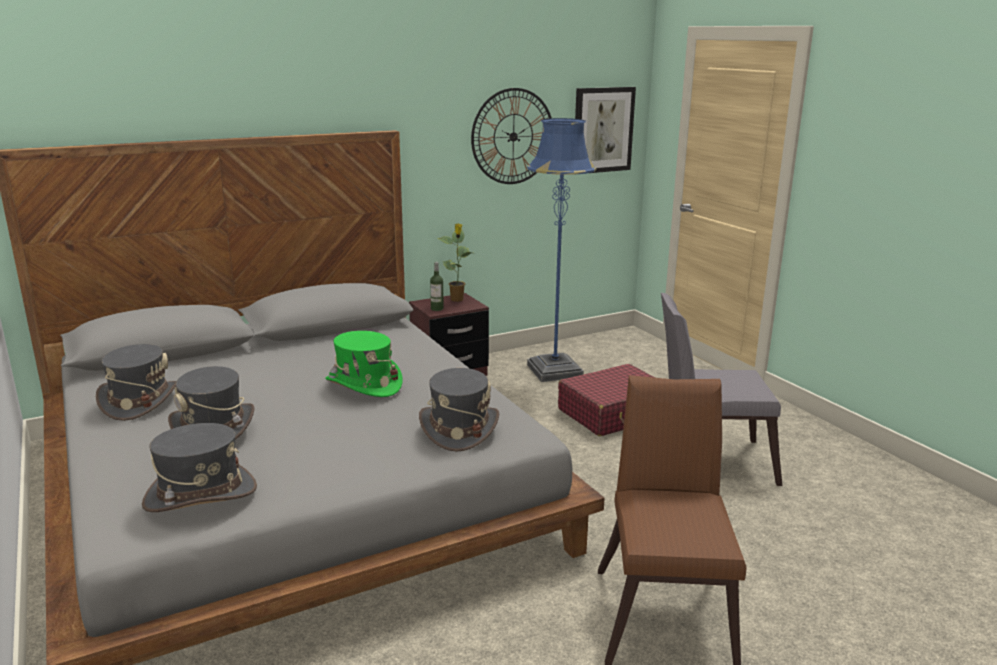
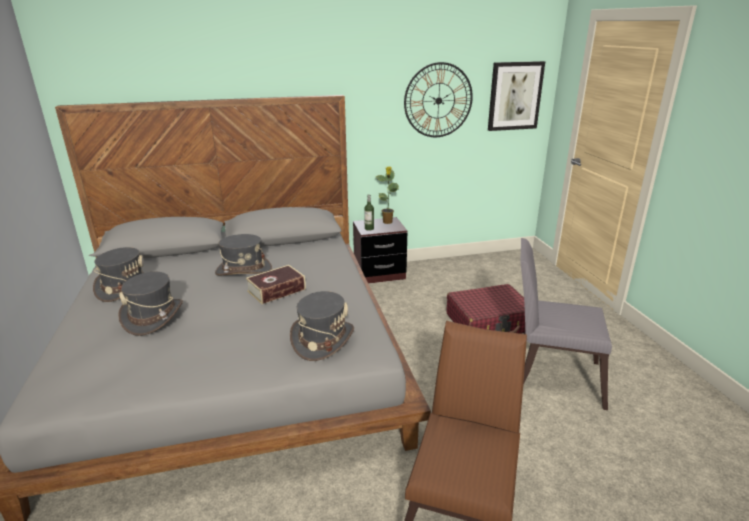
camera: 15 degrees right, 5 degrees up
grey hat [142,423,257,512] -> grey hat moved to [215,234,272,275]
green hat [325,331,403,397] -> book [246,265,306,304]
blue floor lamp [527,118,596,382] -> none

